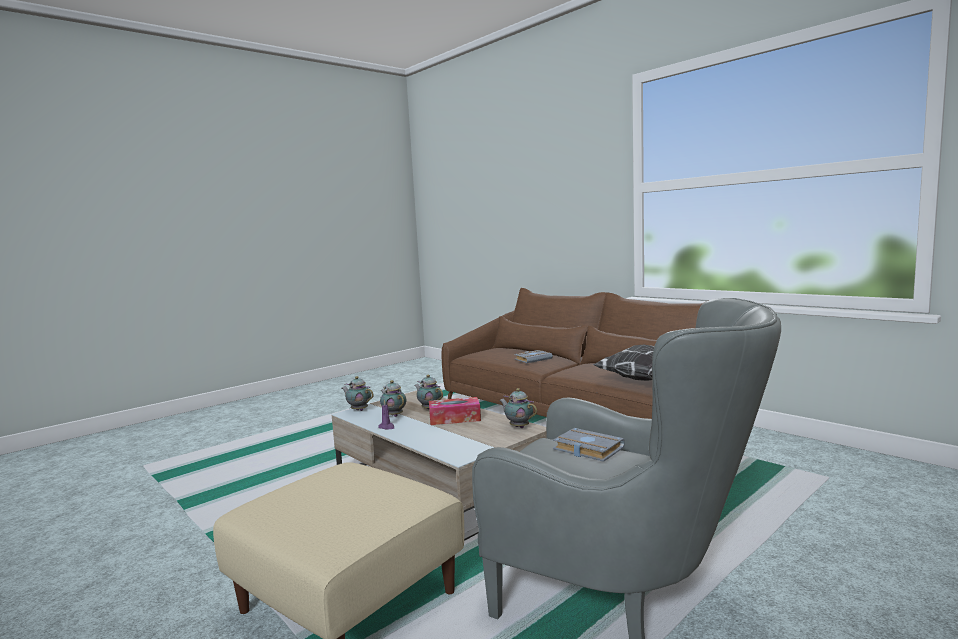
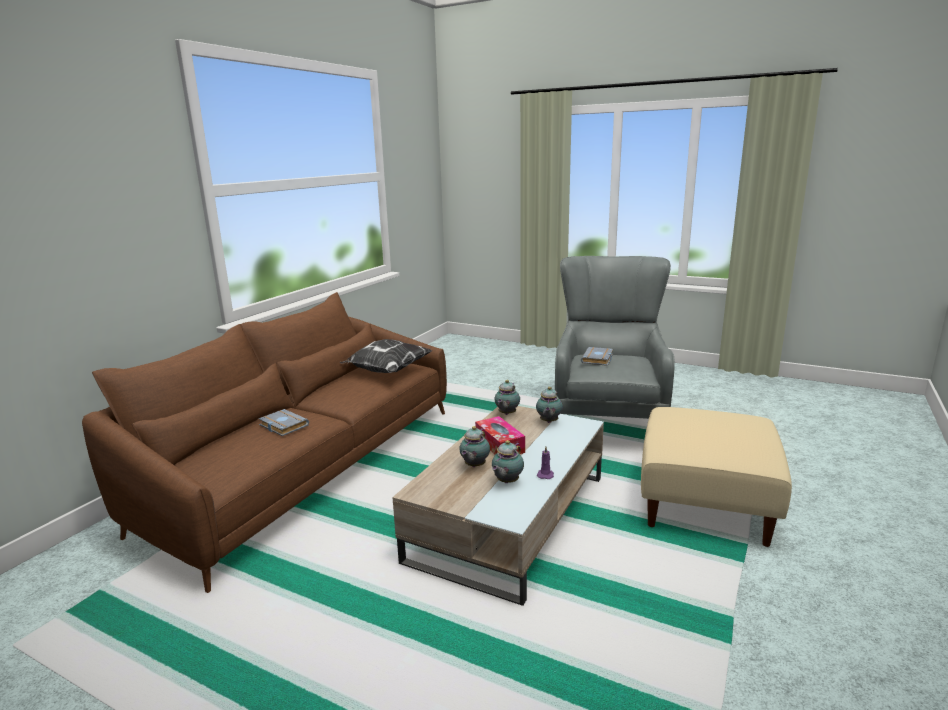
camera: 110 degrees left, 10 degrees up
teapot [342,376,374,411] -> teapot moved to [536,387,563,423]

